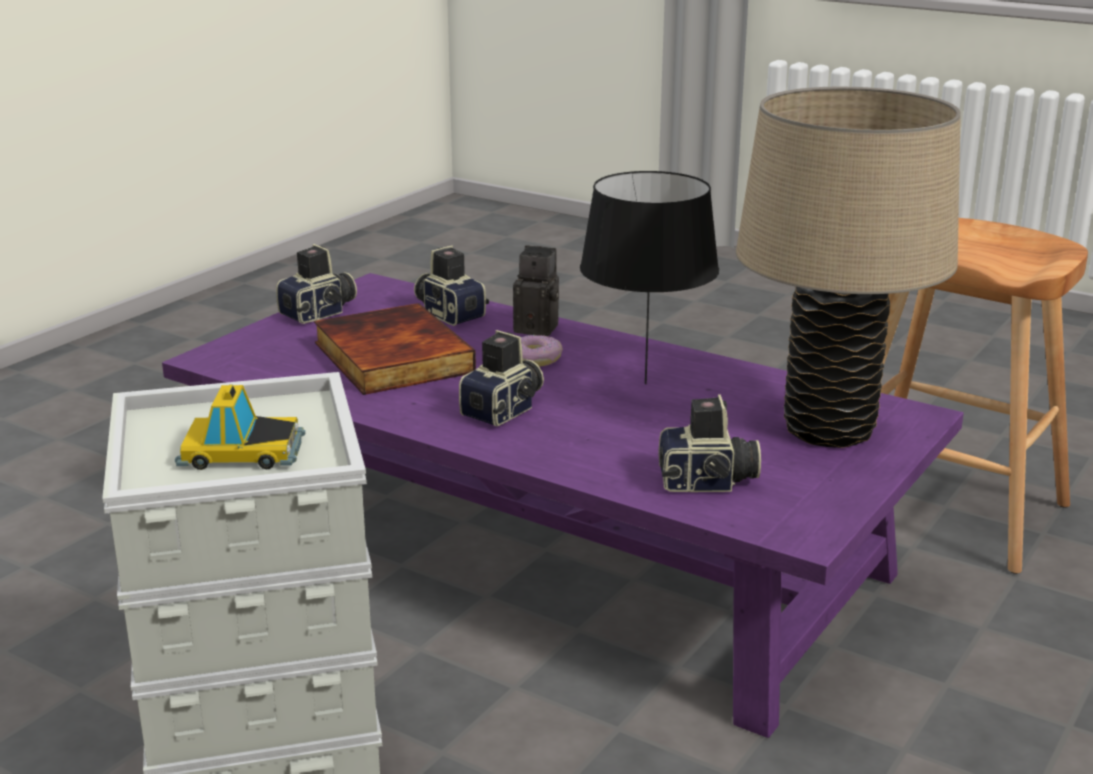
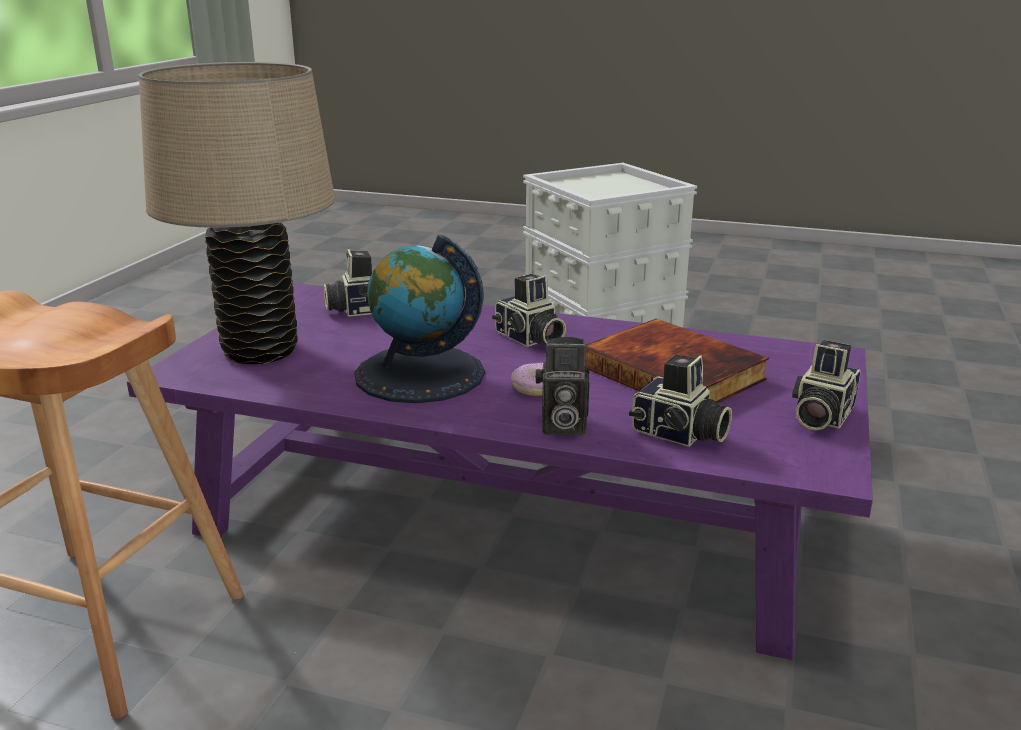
camera: 165 degrees right, 0 degrees up
toy car [175,384,305,470] -> none
camera [459,330,544,427] -> camera turned 60 degrees counterclockwise [492,274,566,347]
black table lamp [580,171,719,384] -> globe [354,234,485,403]

